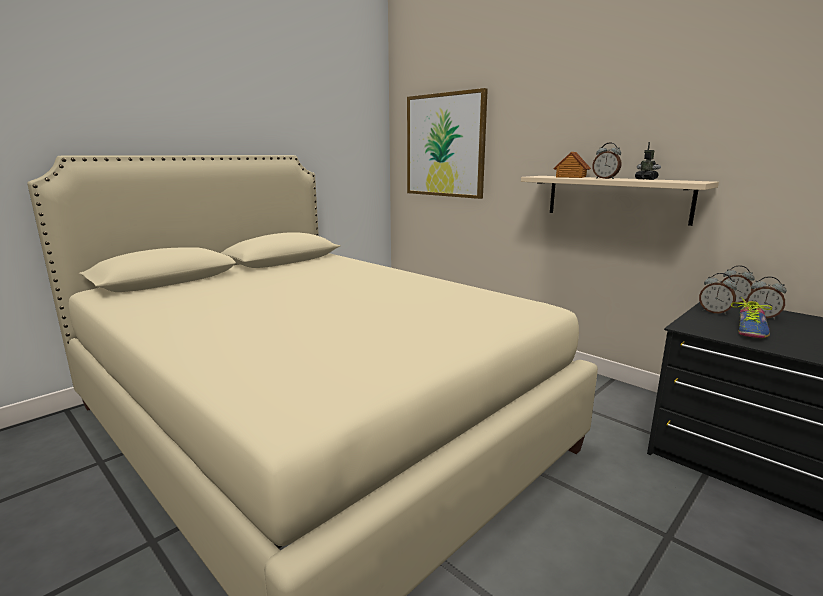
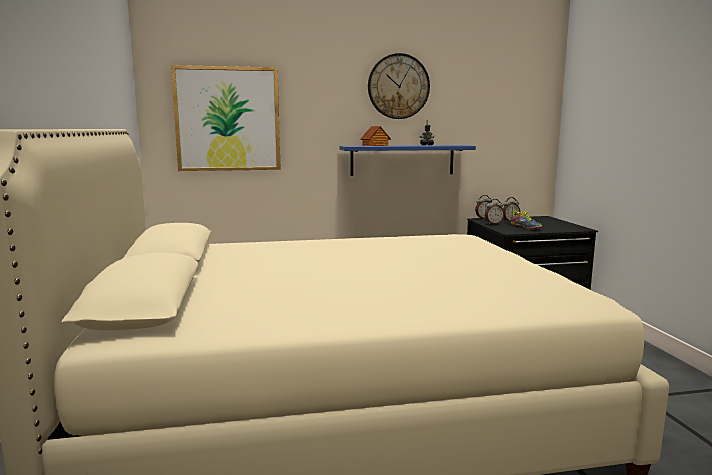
camera: 55 degrees left, 5 degrees down
beige shelf [521,176,719,226] -> blue shelf [339,145,476,176]
alarm clock [592,142,621,179] -> none
none -> wall clock [368,53,430,119]

